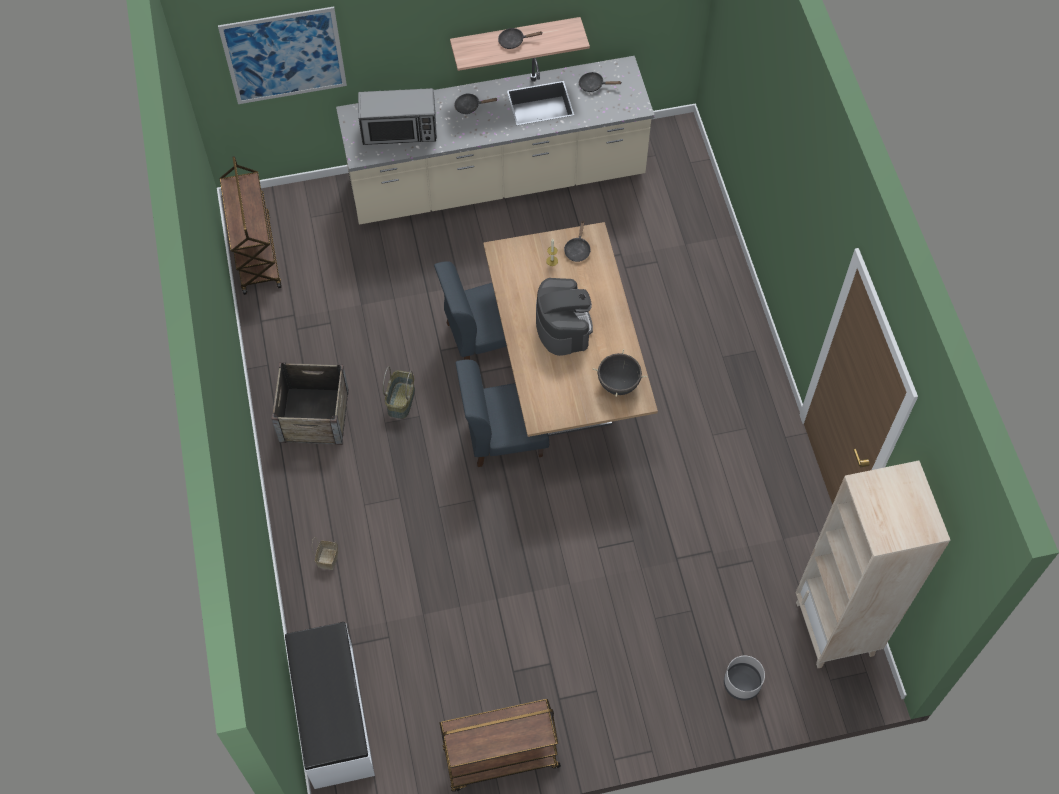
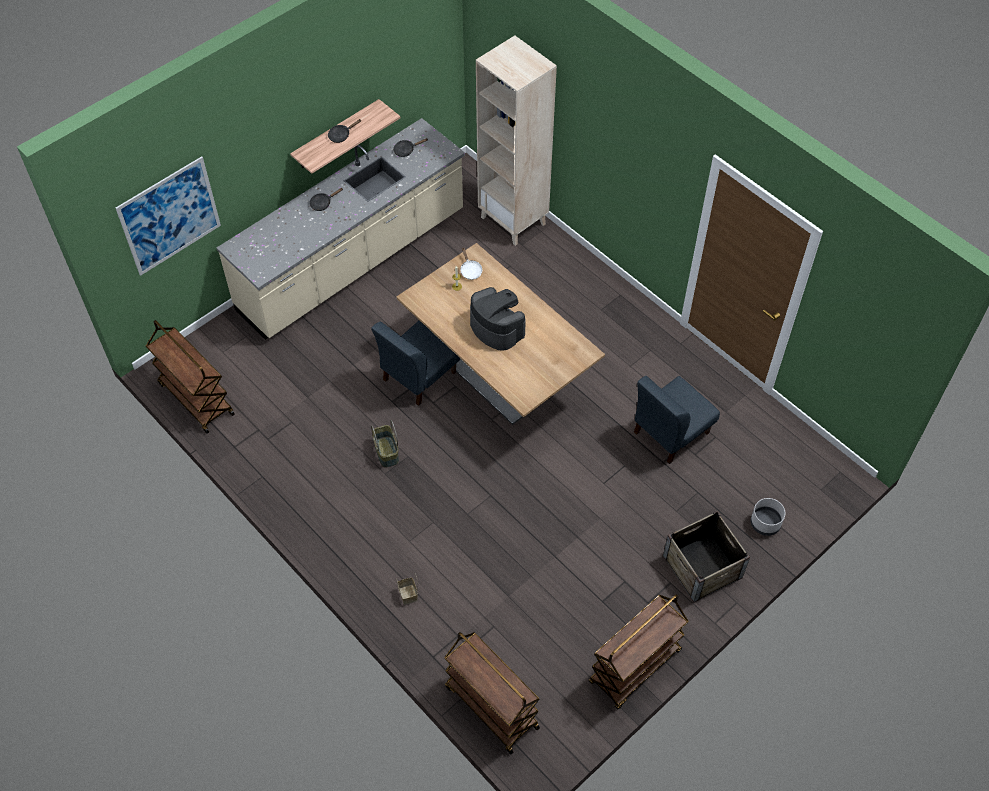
camera: 30 degrees left, 5 degrees down
crate [272,362,349,445] -> crate moved to [663,511,750,602]
white bench [285,622,375,789] -> brown cart [444,632,540,754]
microwave [358,88,437,145] -> none
blue chair [455,359,549,467] -> blue chair moved to [634,376,720,464]
black frying pan [564,221,591,262] -> white frying pan [460,248,482,280]
black cooking pot [593,349,647,397] -> none
beige bookcase [795,460,950,668] -> beige bookcase moved to [476,36,557,246]

